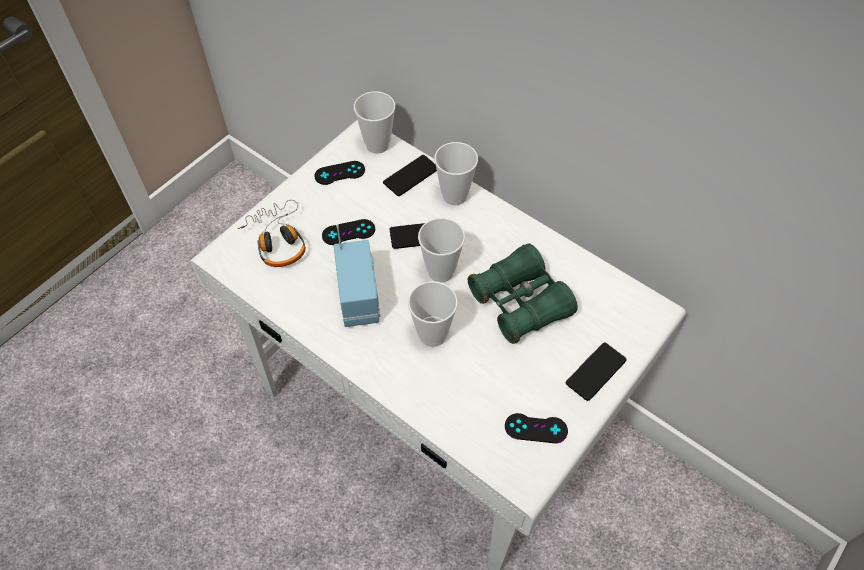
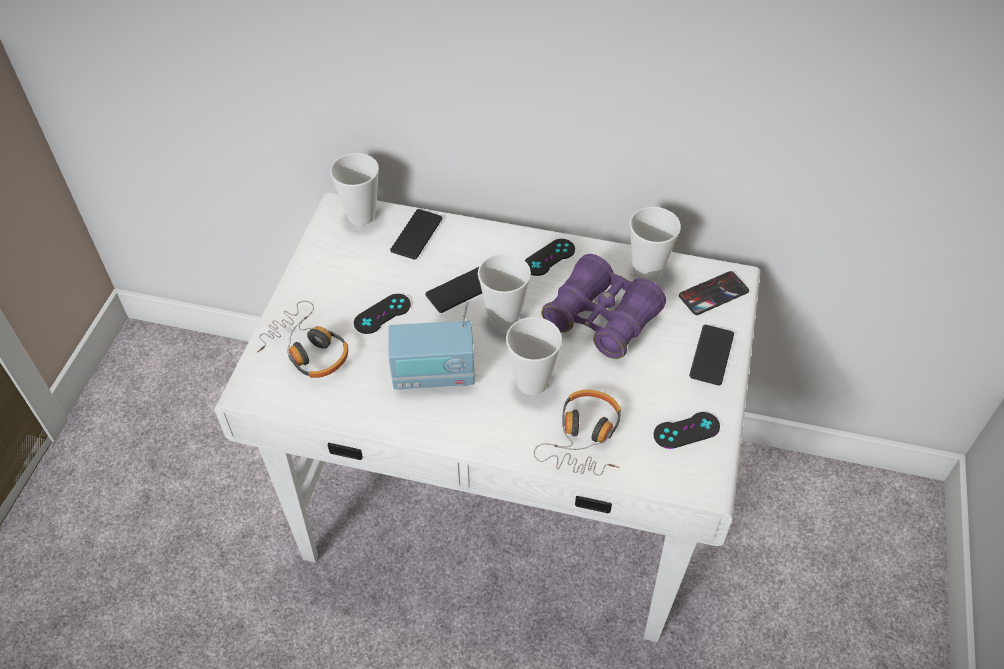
camera: 25 degrees left, 5 degrees down
black game controller [314,161,365,185] -> black game controller moved to [525,239,575,276]
radio [334,224,380,327] -> radio turned 120 degrees clockwise [388,300,475,390]
cup [434,142,478,205] -> cup moved to [630,207,681,281]
green binoculars [468,243,578,344] -> purple binoculars [541,254,666,359]
none -> headphones [534,390,621,476]
none -> phone [679,271,749,315]

